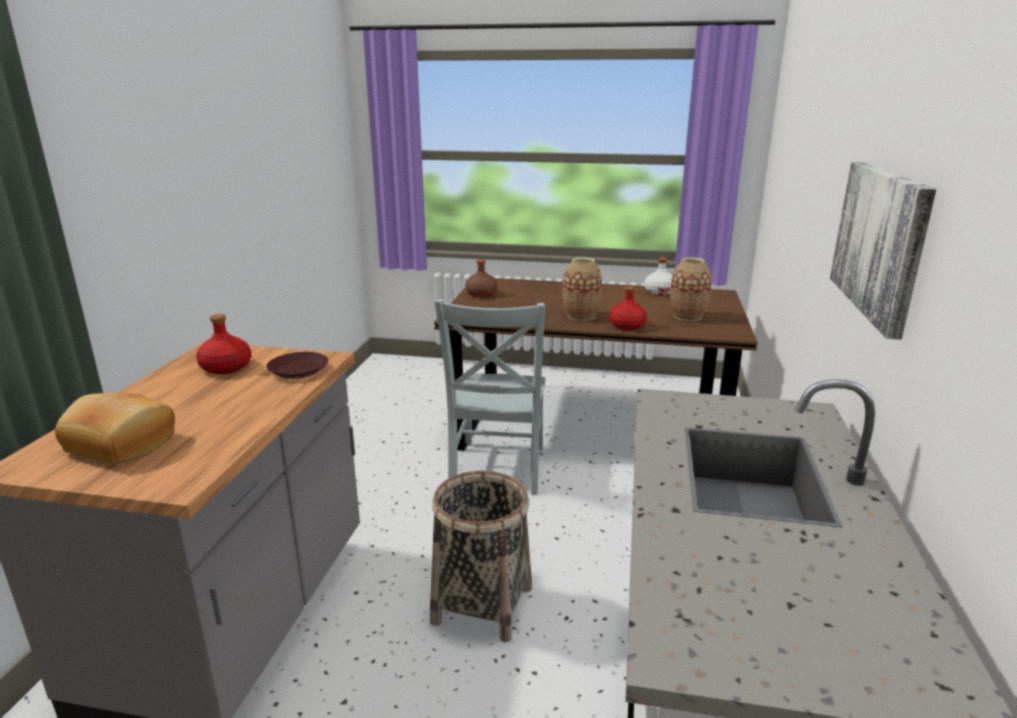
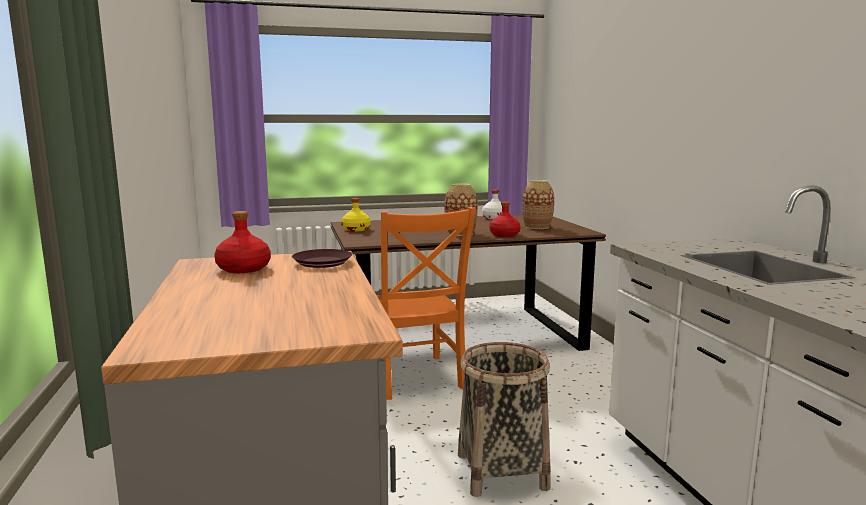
camera: 25 degrees left, 10 degrees down
bread [55,393,175,465] -> none
grey chair [434,299,546,495] -> orange chair [377,207,476,400]
brown bottle [465,259,498,297] -> yellow bottle [341,198,371,232]
picture [830,162,936,340] -> none

